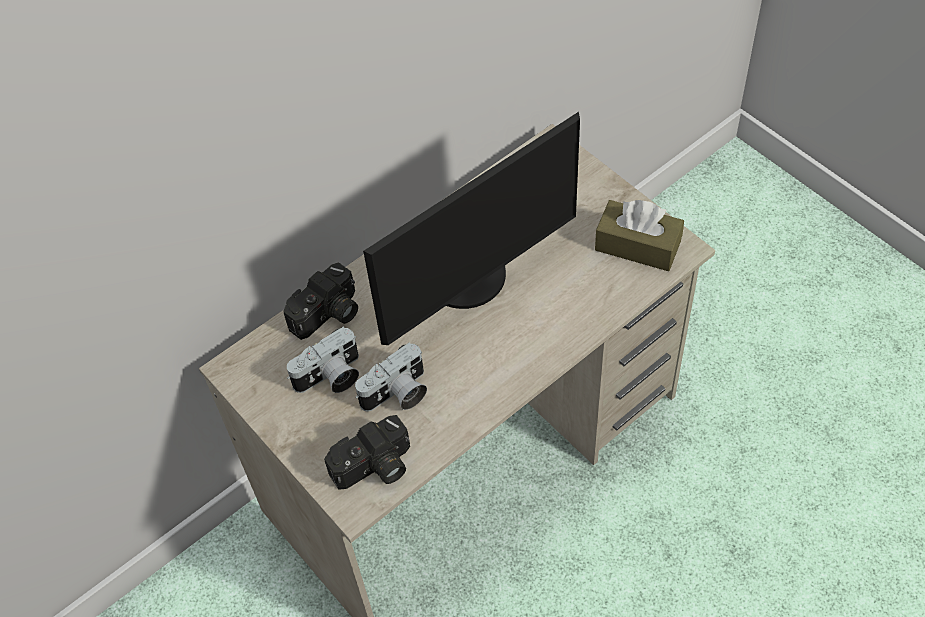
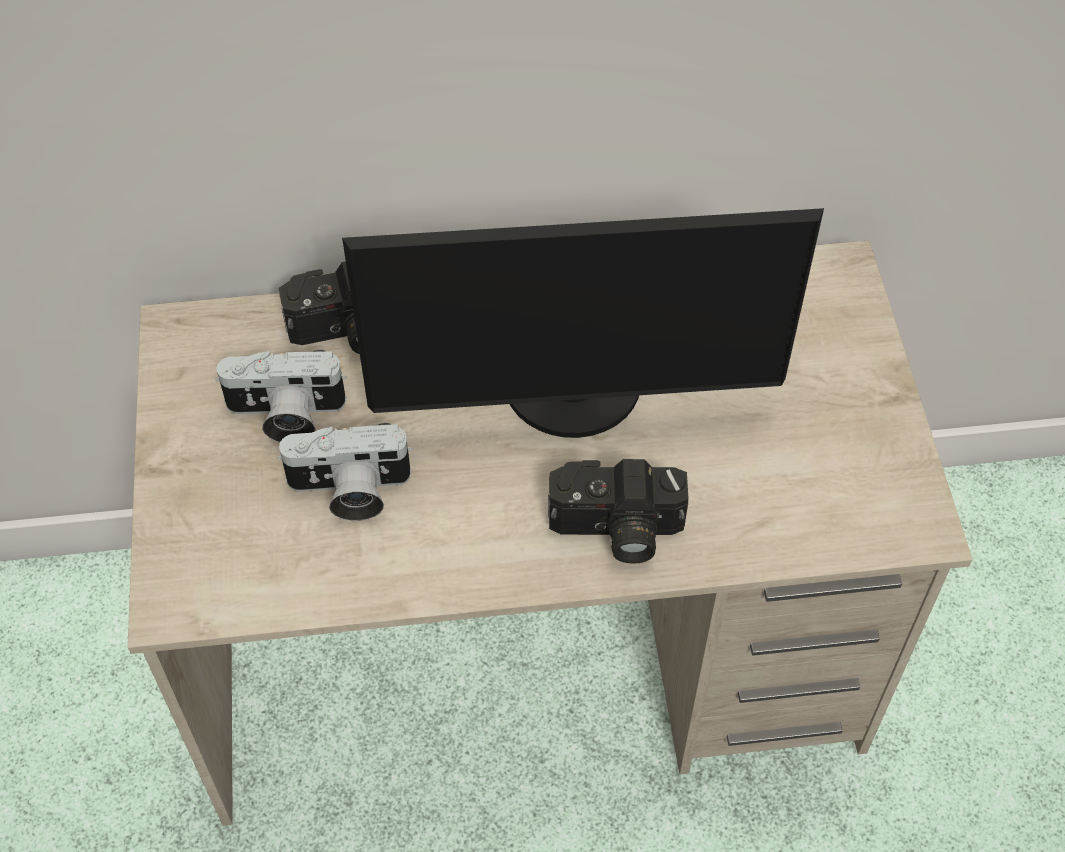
camera: 30 degrees right, 0 degrees up
camera [324,415,410,490] -> camera moved to [548,459,689,564]
brown tissue box [595,200,684,271] -> none

